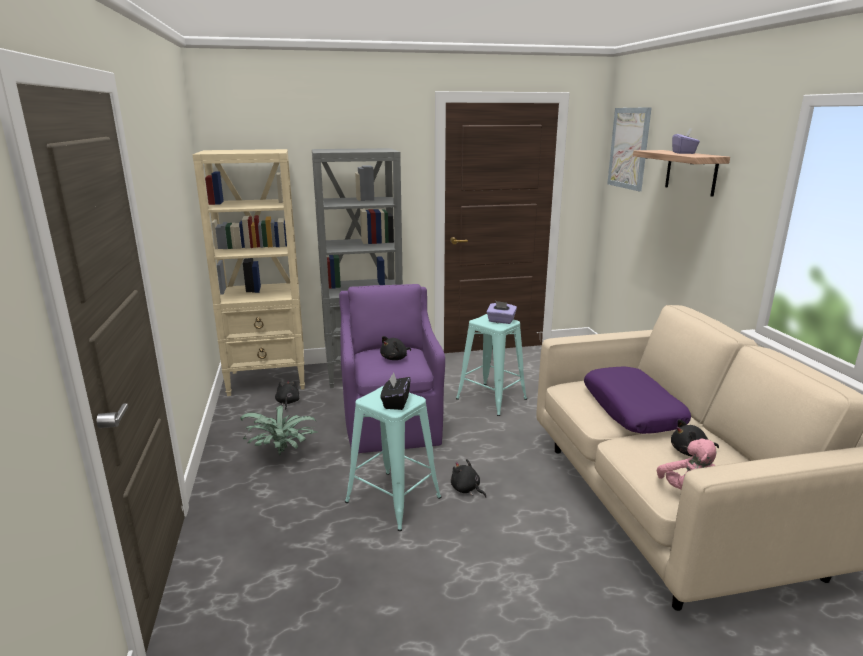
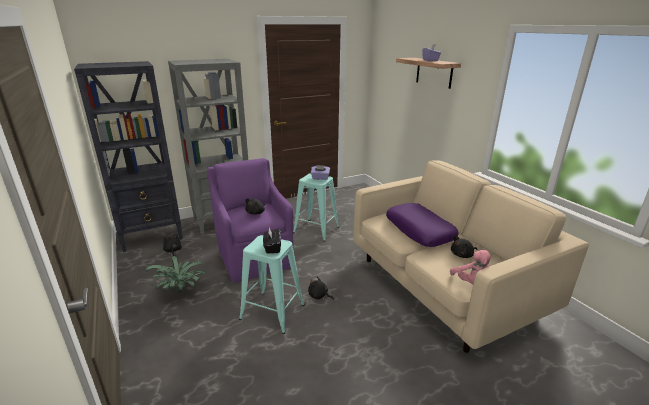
camera: 15 degrees left, 5 degrees up
beige bookcase [192,149,305,396] -> black bookcase [74,61,183,252]
picture [607,107,652,191] -> none

